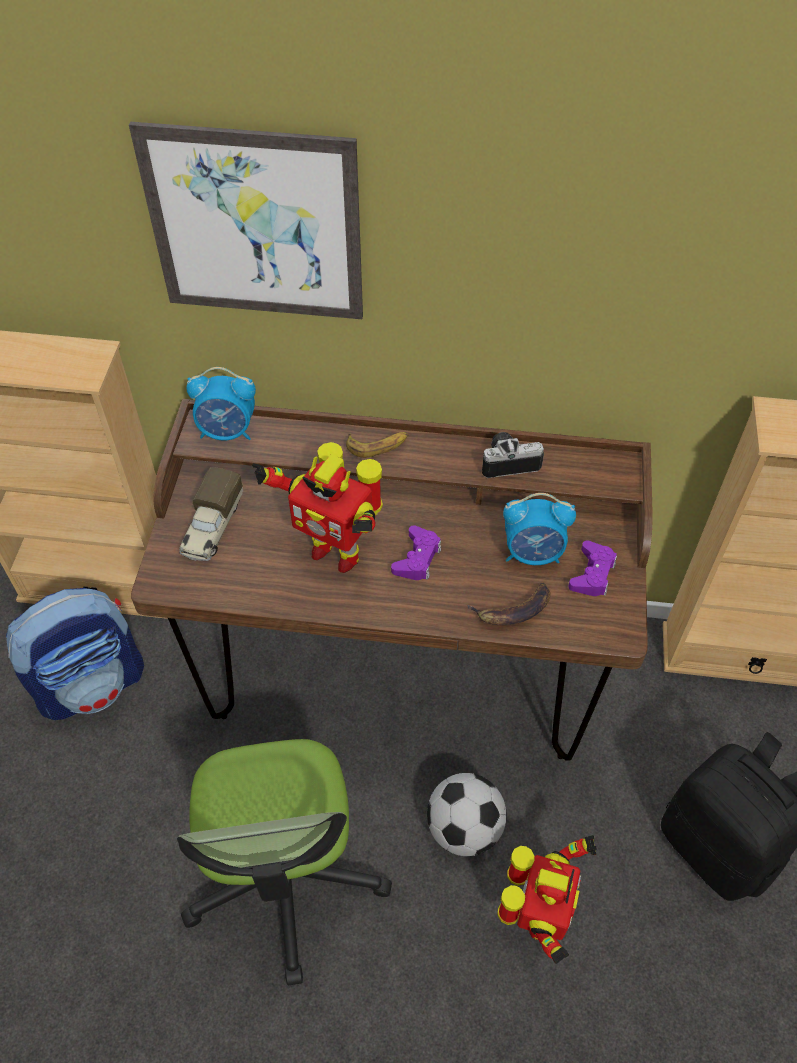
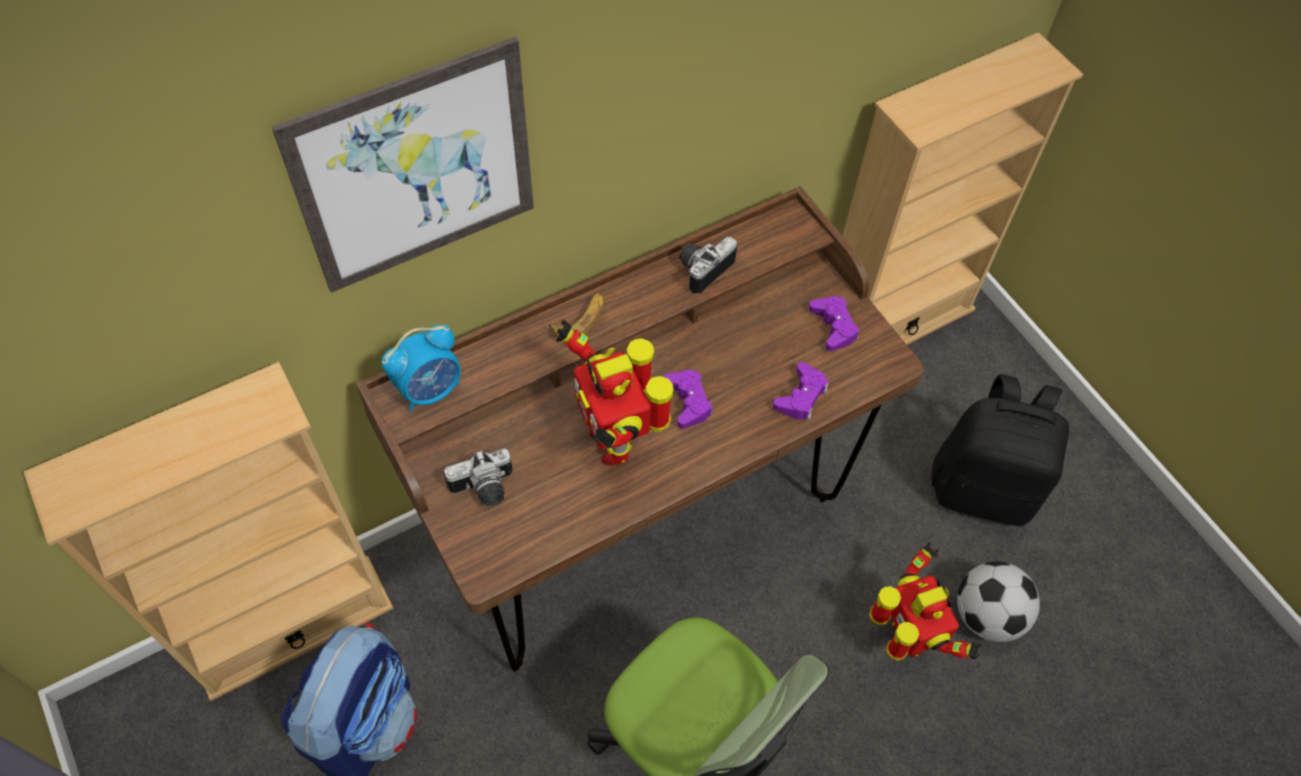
camera: 40 degrees left, 5 degrees up
toy truck [179,467,243,561] -> camera [444,449,513,506]
toy robot [252,442,383,573] -> toy robot turned 75 degrees clockwise [556,319,674,466]
football [427,773,507,856] -> football moved to [957,561,1040,642]
banana [467,583,551,625] -> purple game controller [773,362,829,421]
alarm clock [503,493,576,565] -> none

